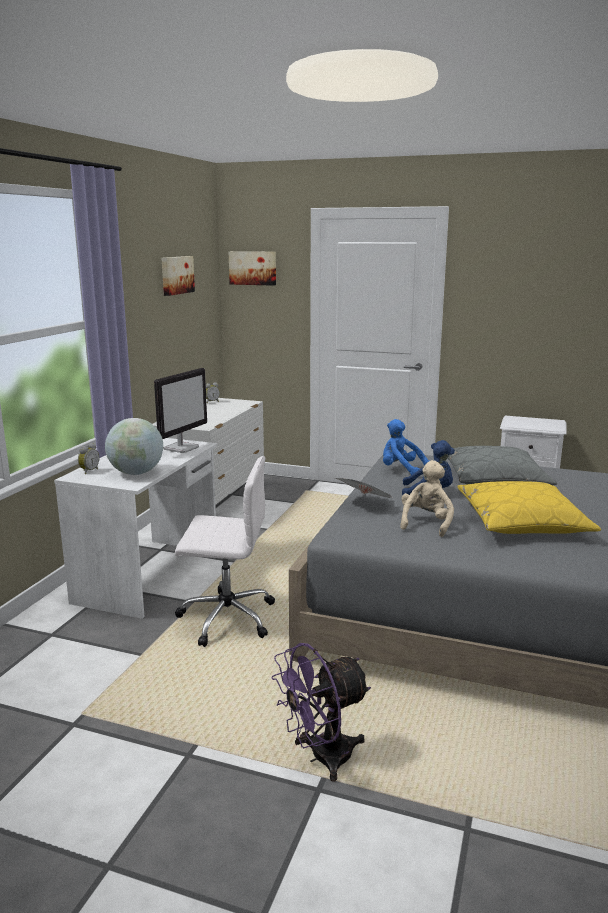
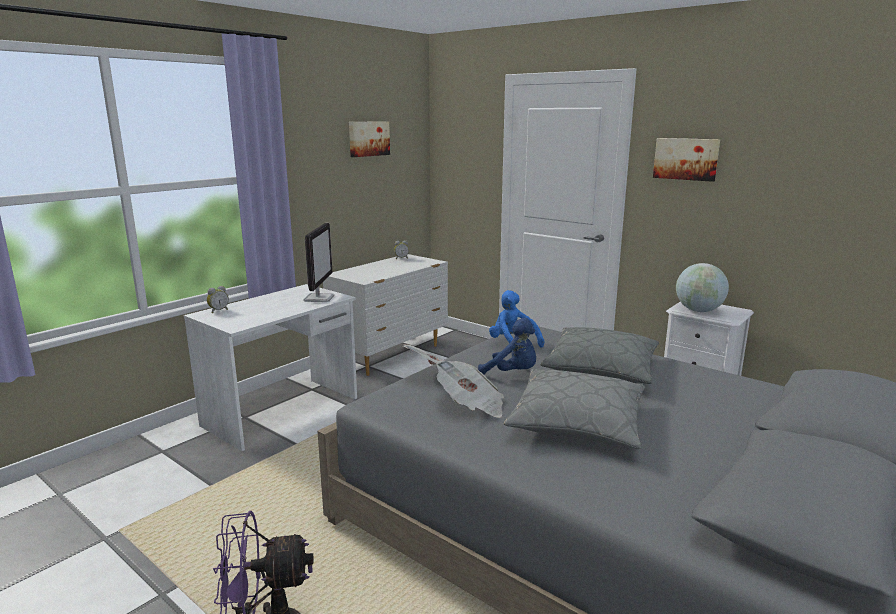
camera: 20 degrees right, 0 degrees up
globe [105,418,163,475] -> globe moved to [676,263,729,312]
monitor [154,368,207,453] -> monitor turned 45 degrees counterclockwise [303,223,334,302]
white office chair [175,456,275,647] -> none
picture [229,251,276,286] -> picture moved to [653,138,720,182]
beige plush toy [400,460,454,537] -> newspaper [436,360,504,418]
yellow pillow [457,481,601,534] -> grey pillow [504,369,645,449]

